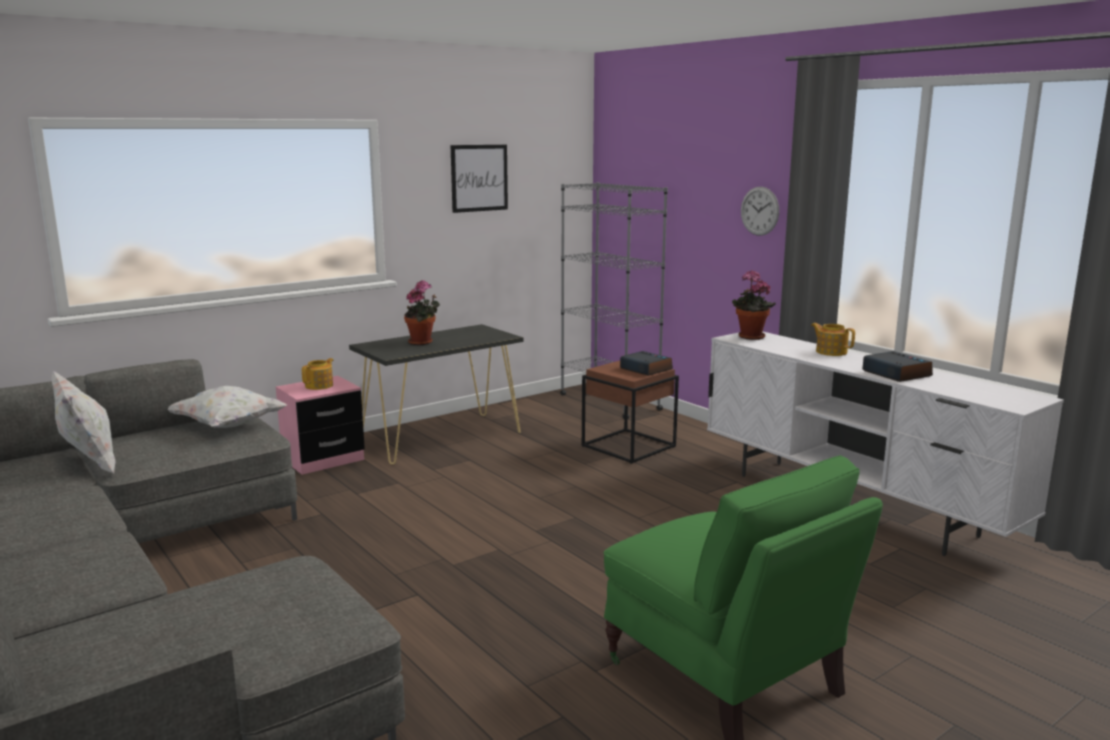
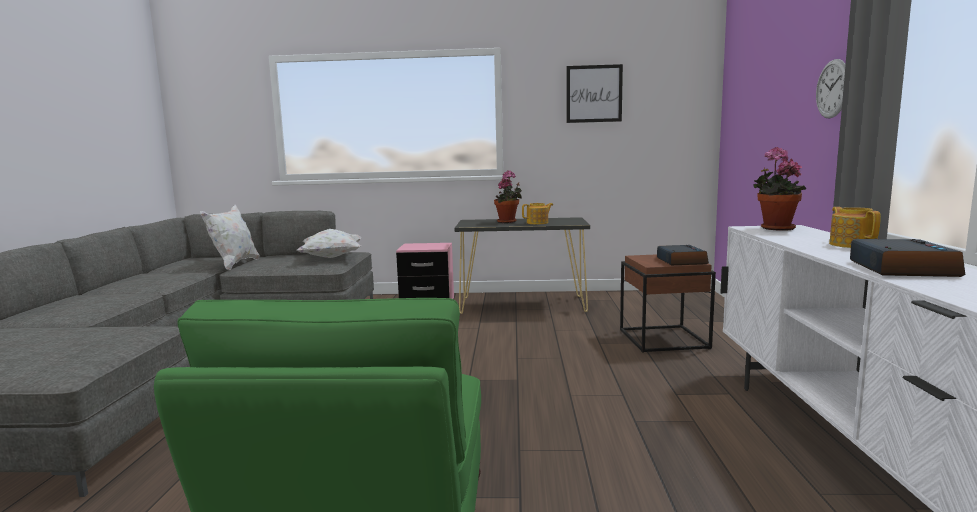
camera: 40 degrees right, 5 degrees down
teapot [302,358,334,390] -> teapot moved to [522,203,553,224]
grey bookcase [560,182,668,419] -> none

